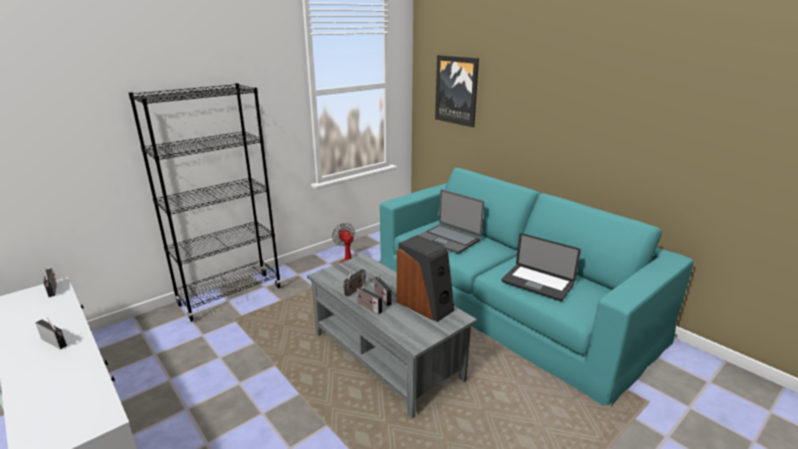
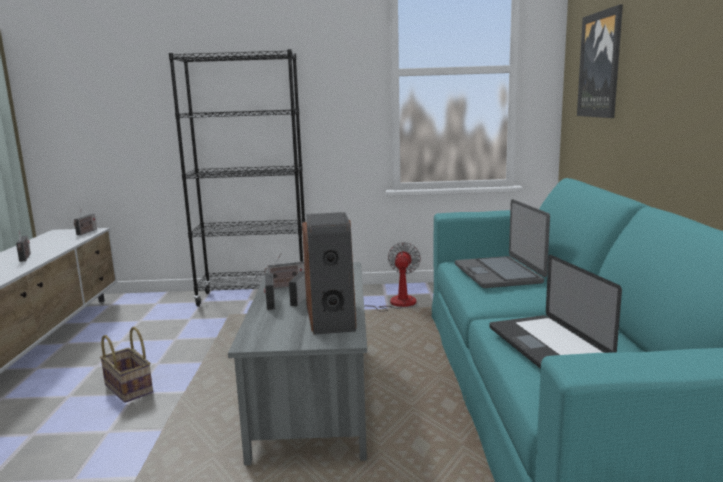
camera: 40 degrees right, 10 degrees down
none -> basket [100,327,153,403]

